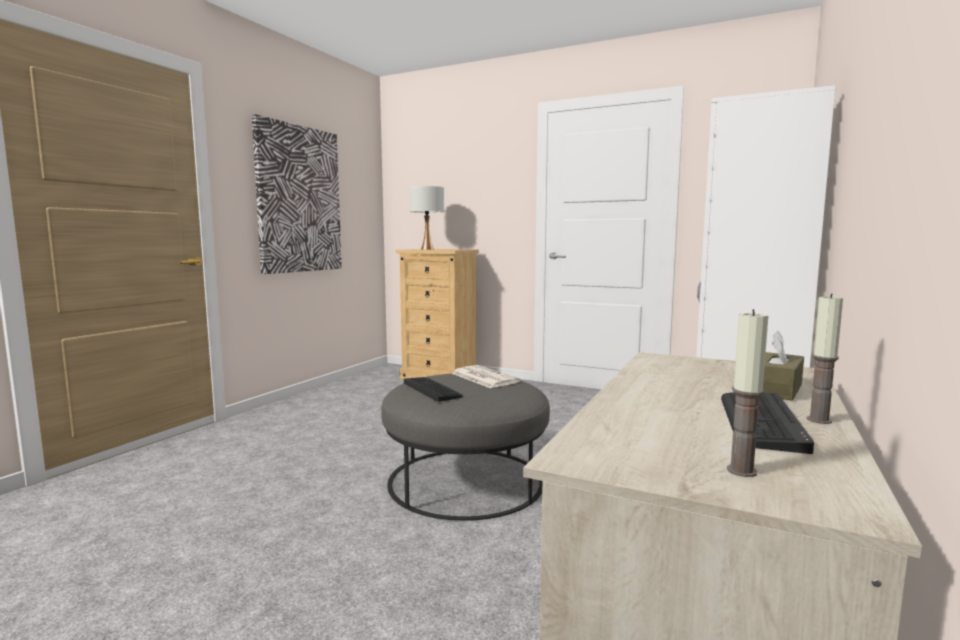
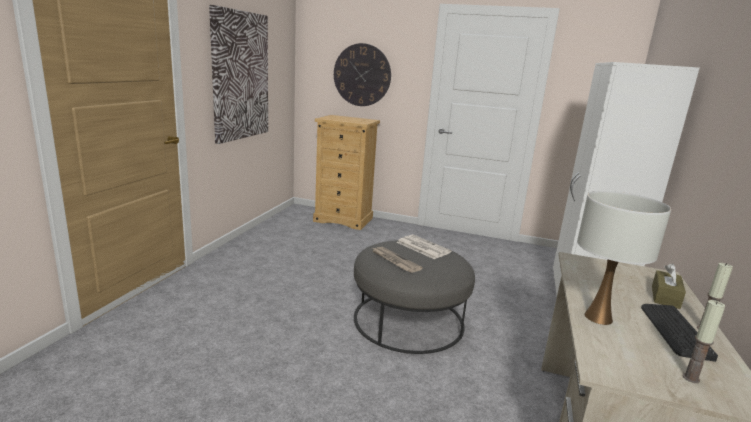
camera: 10 degrees left, 10 degrees up
keyboard [404,377,463,402] -> newspaper [372,247,423,273]
white table lamp [409,186,444,250] -> white table lamp moved to [577,190,671,325]
none -> wall clock [334,43,391,106]

